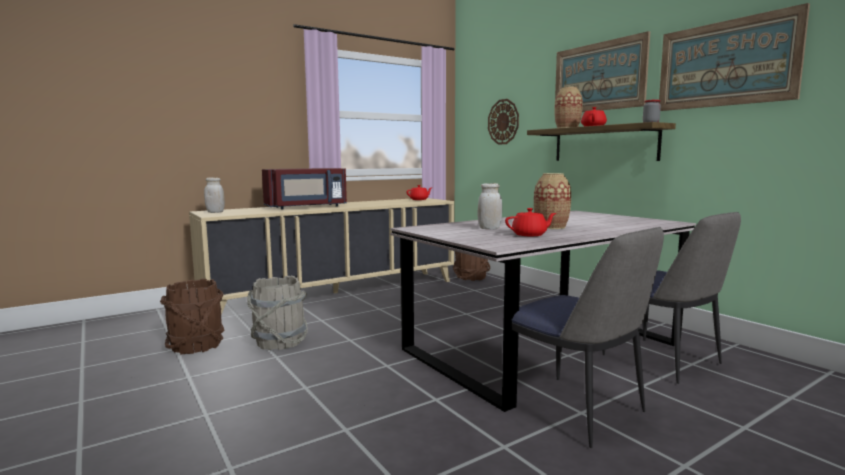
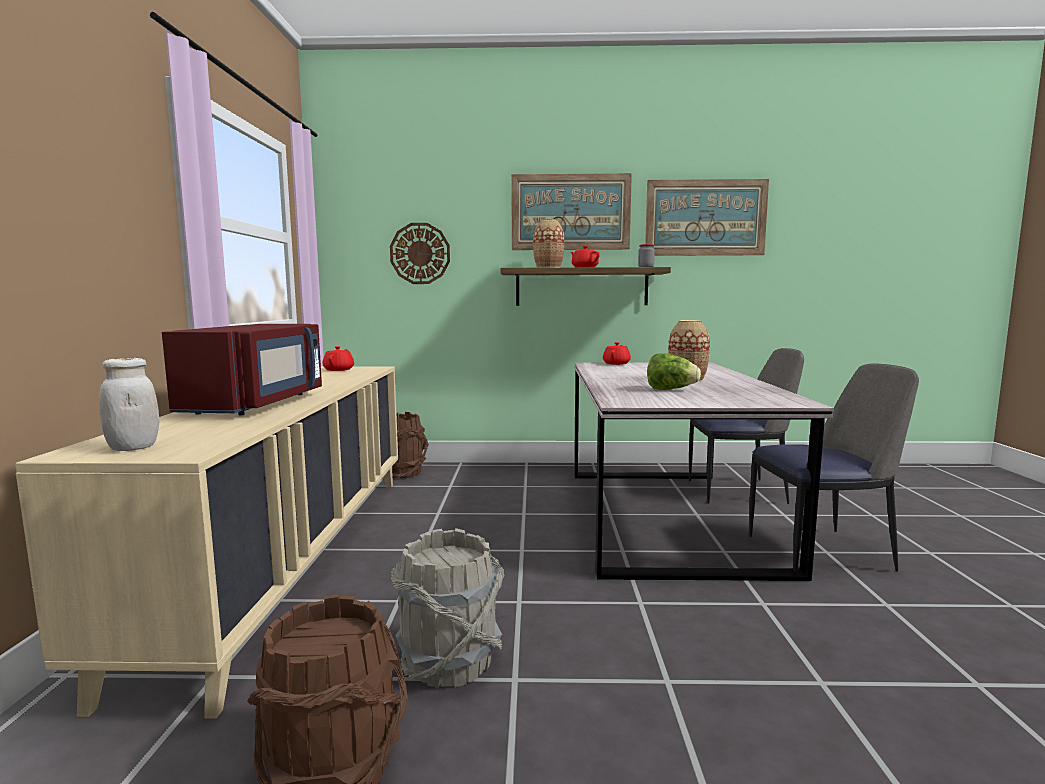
camera: 55 degrees left, 0 degrees up
white jar [478,183,502,229] -> lettuce [647,353,701,390]
red teapot [505,208,556,236] -> red teapot moved to [603,342,631,365]

